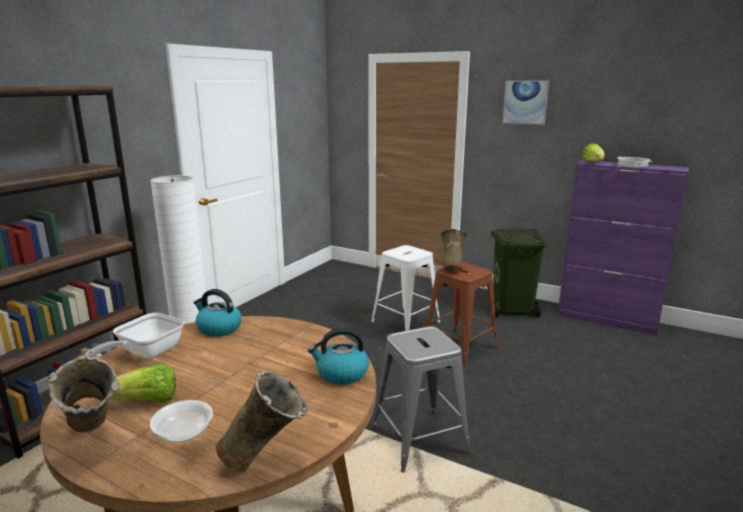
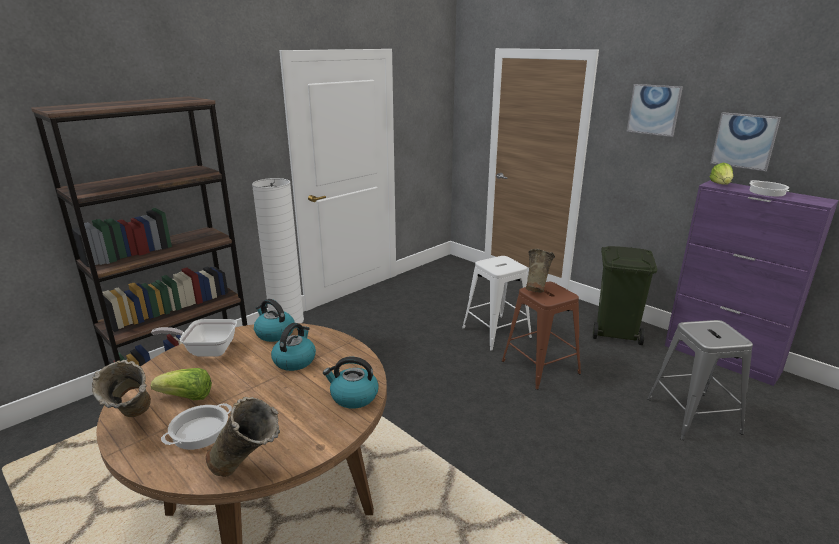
camera: 15 degrees right, 5 degrees up
frying pan [85,313,184,358] -> frying pan turned 45 degrees clockwise [151,319,237,357]
bowl [150,400,213,442] -> cooking pot [161,403,232,450]
grey stool [372,326,471,473] -> grey stool moved to [647,320,753,440]
none -> kettle [271,323,316,371]
none -> picture [710,112,781,171]

